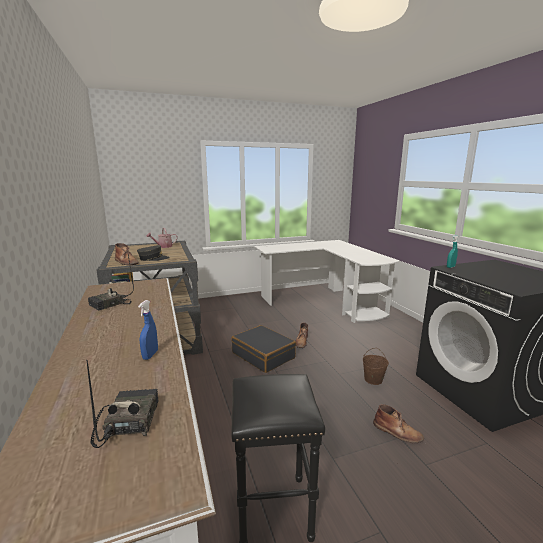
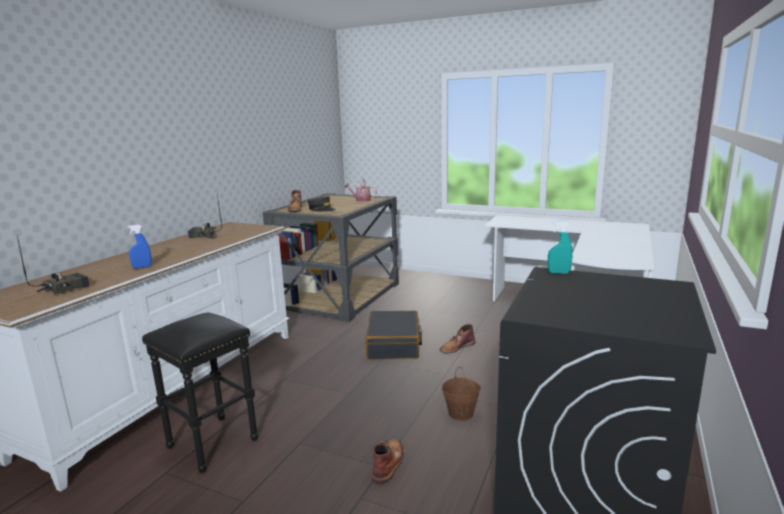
camera: 45 degrees right, 0 degrees up
brown boot [373,404,424,443] -> brown boot turned 150 degrees counterclockwise [372,439,404,484]

